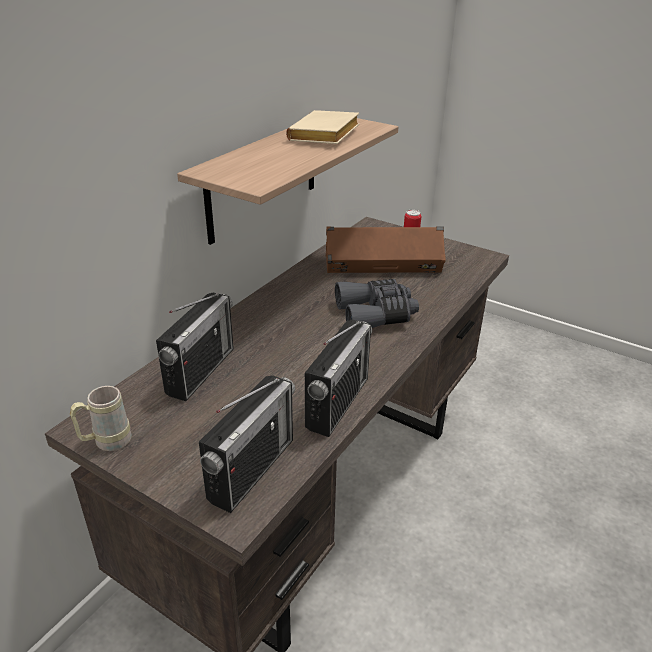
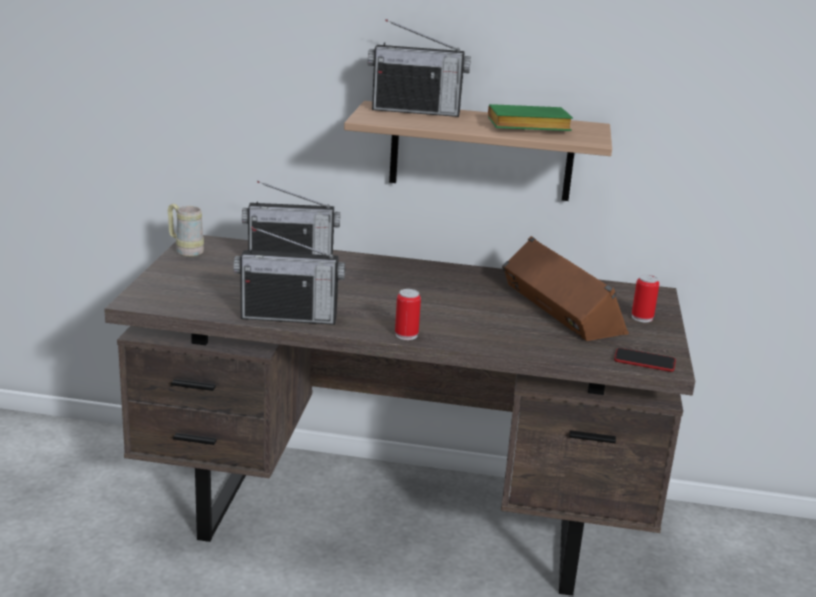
camera: 65 degrees right, 10 degrees down
radio [199,376,295,513] -> radio moved to [368,19,471,117]
beige book [286,110,359,144] -> green book [488,104,573,131]
grey binoculars [335,279,419,328] -> none
none -> can [395,289,421,340]
none -> phone [614,348,676,372]

